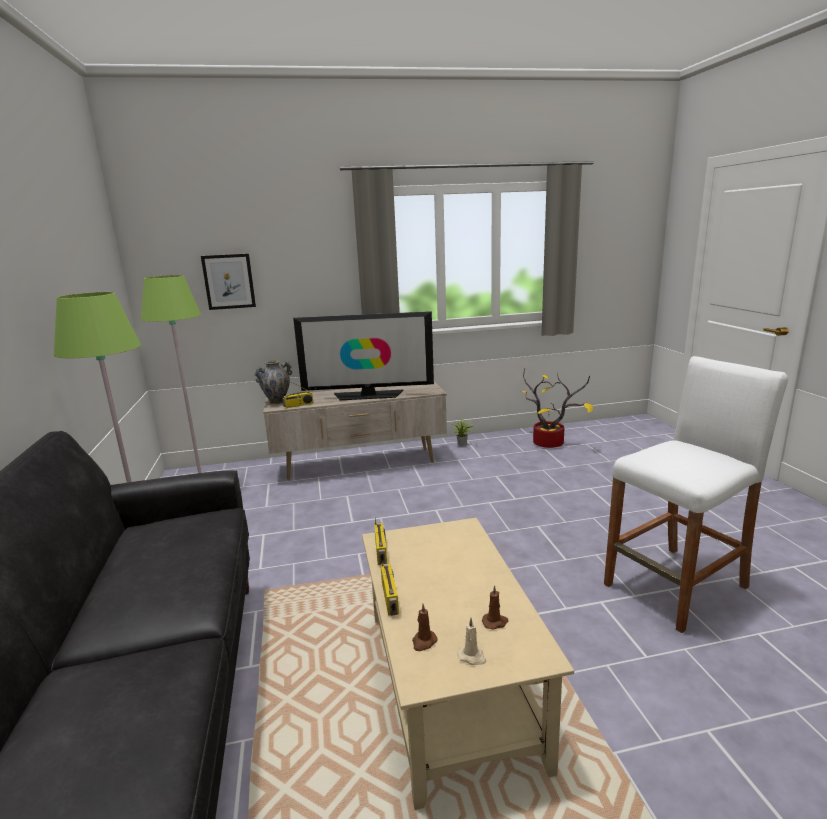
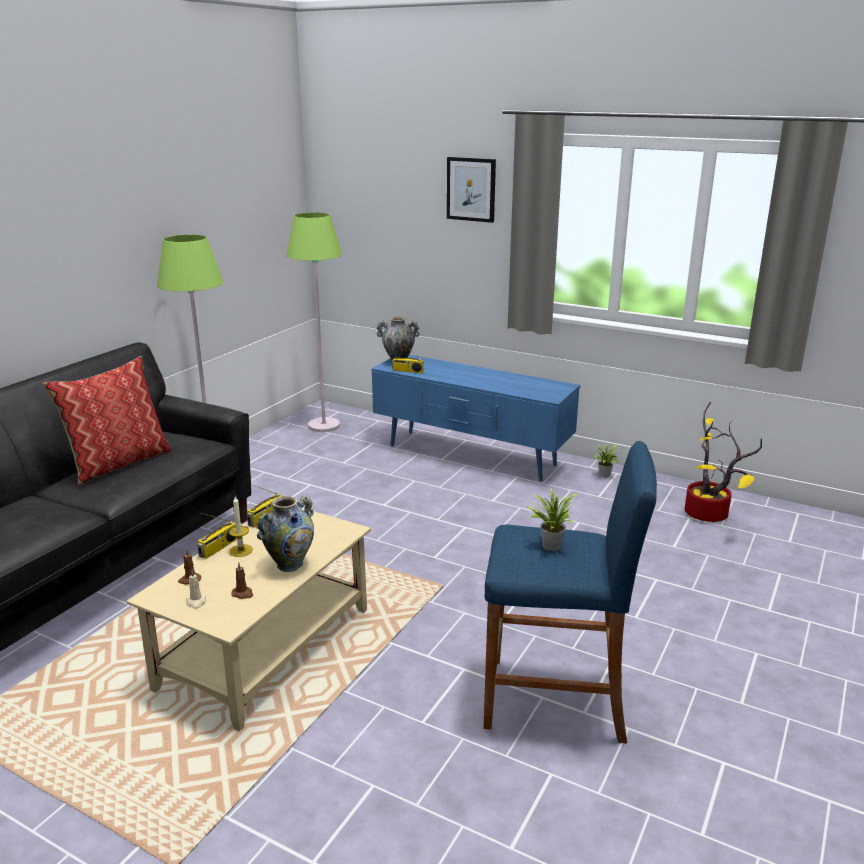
camera: 40 degrees right, 5 degrees up
picture [201,254,256,310] -> picture moved to [447,157,496,223]
beige tv stand [263,381,447,480] -> blue tv stand [371,355,580,481]
television [293,311,434,400] -> none
white stool [604,356,788,633] -> blue stool [483,441,657,744]
none -> pillow [43,356,172,485]
none -> candle [229,497,253,557]
none -> vase [256,496,314,572]
none -> potted plant [527,488,578,551]

